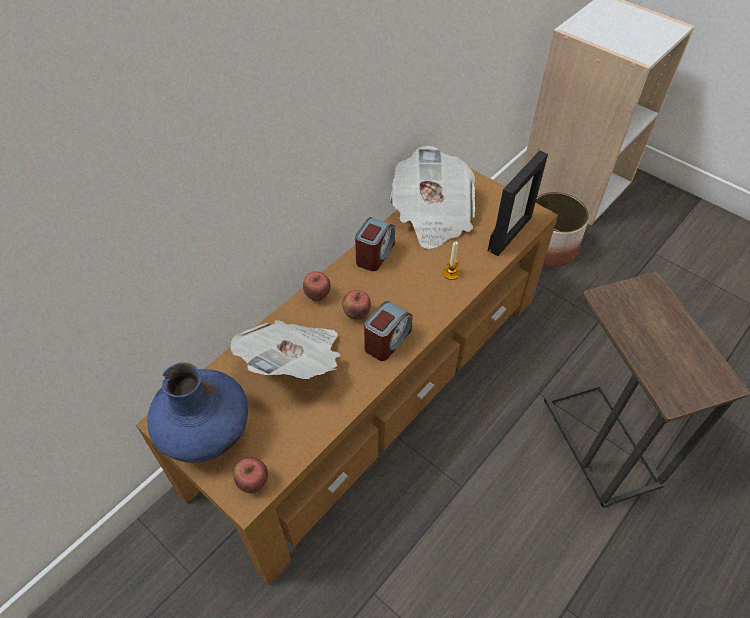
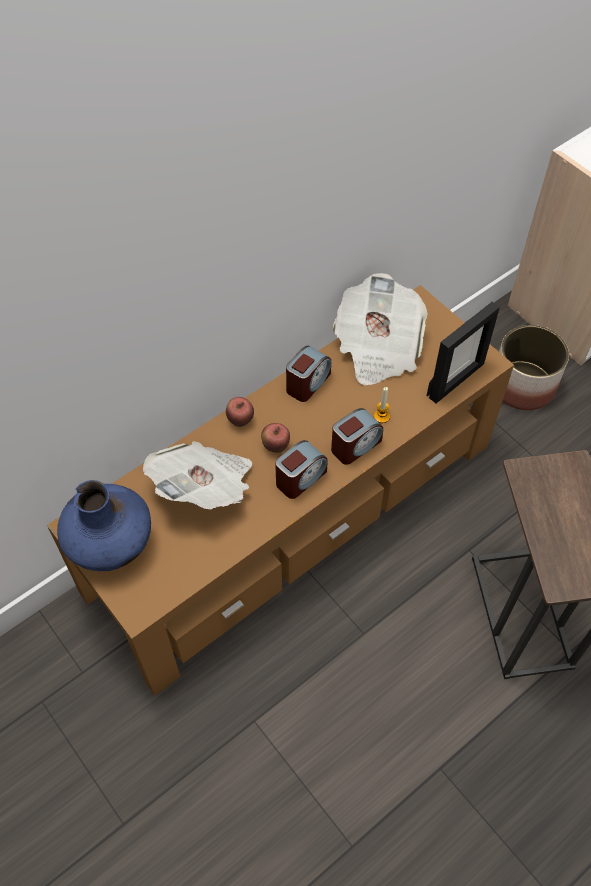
camera: 10 degrees right, 5 degrees up
apple [233,457,268,493] -> none
none -> alarm clock [331,408,383,465]

